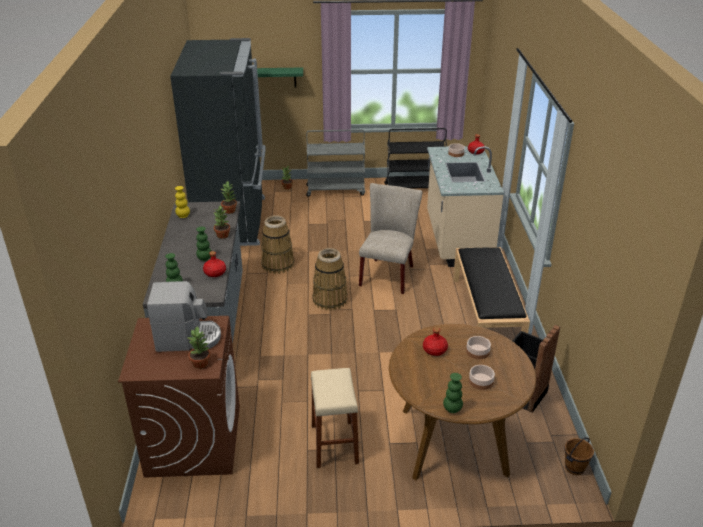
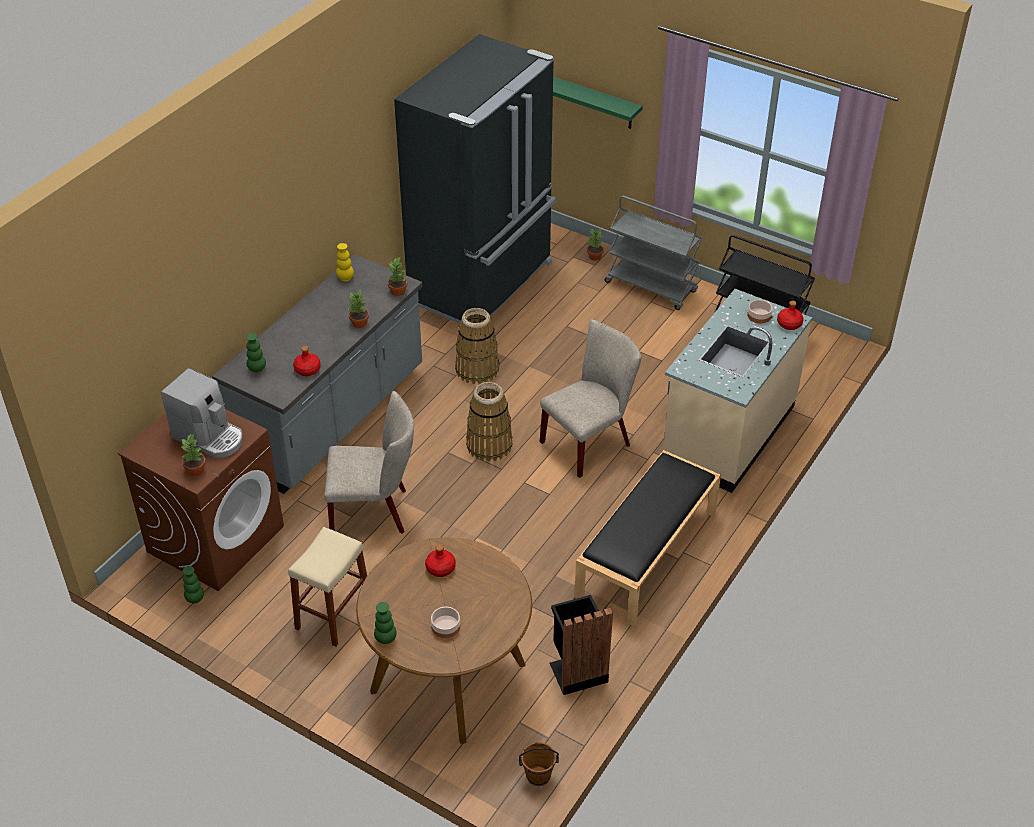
camera: 35 degrees right, 10 degrees up
green vase [196,227,212,261] -> green vase moved to [182,566,204,603]
bowl [466,336,491,359] -> none
none -> beige chair [324,391,414,534]

